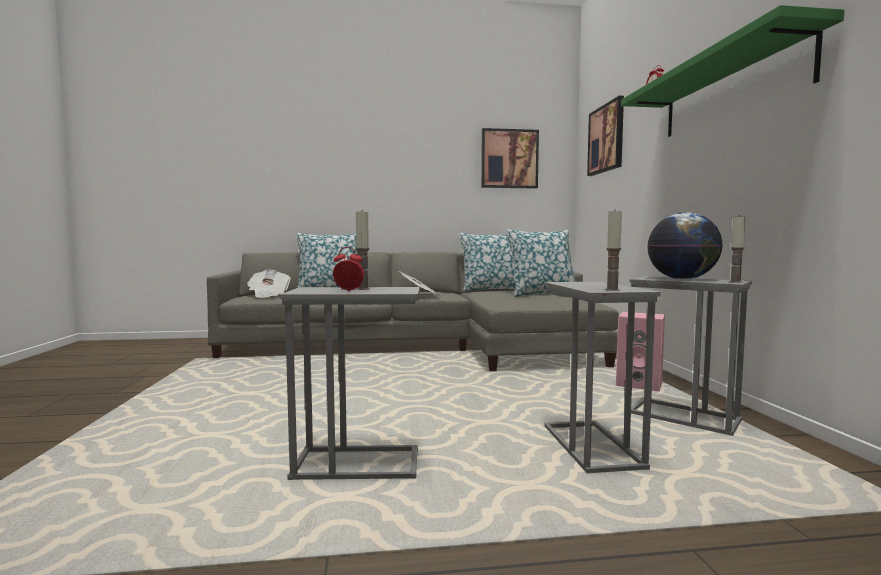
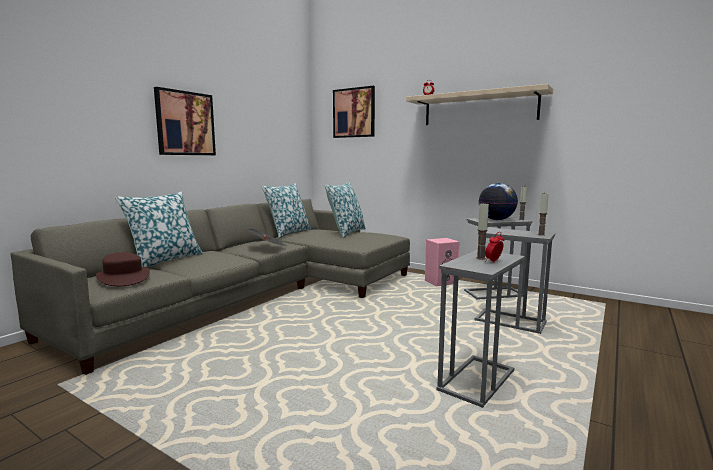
camera: 50 degrees left, 5 degrees up
newspaper [247,270,291,298] -> brown hat [96,252,150,286]
picture [481,128,539,189] -> picture moved to [154,87,216,155]
green shelf [621,5,845,137] -> beige shelf [406,84,553,125]

